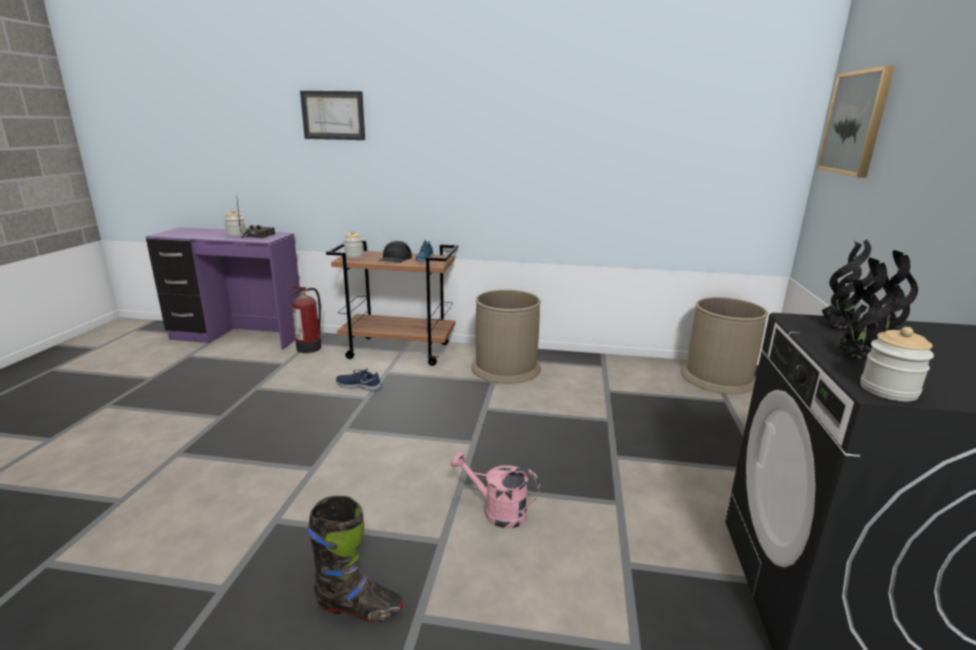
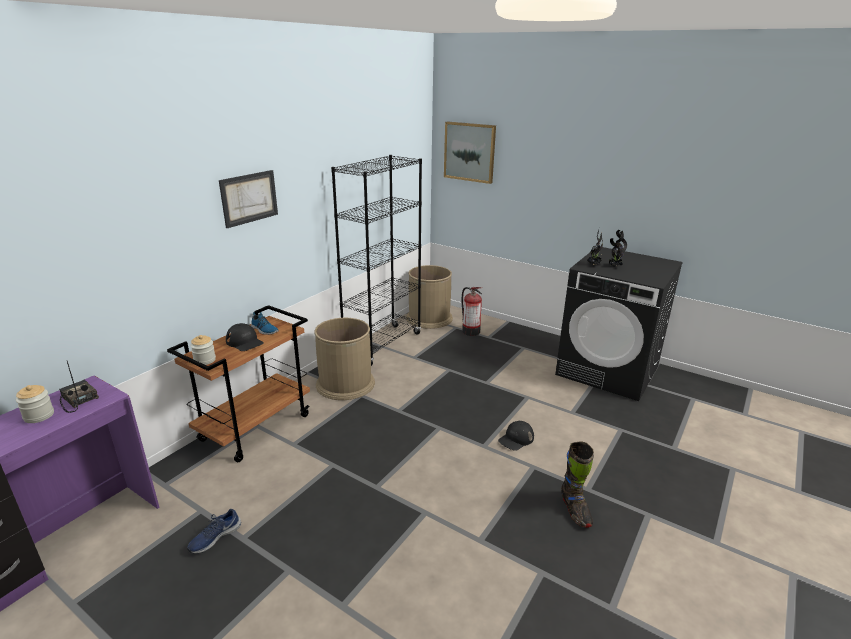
camera: 65 degrees left, 5 degrees up
fire extinguisher [290,286,321,353] -> fire extinguisher moved to [462,287,482,336]
picture [300,91,365,140] -> picture moved to [219,170,278,228]
black boot [307,496,403,622] -> black boot turned 135 degrees clockwise [561,442,594,528]
blue shoe [336,368,382,392] -> blue shoe moved to [187,509,241,554]
pink watering can [450,451,540,528] -> black cap [498,421,534,451]
potted plant [838,257,896,359] -> none
jar [860,327,934,402] -> none
none -> black bookcase [331,155,422,366]

